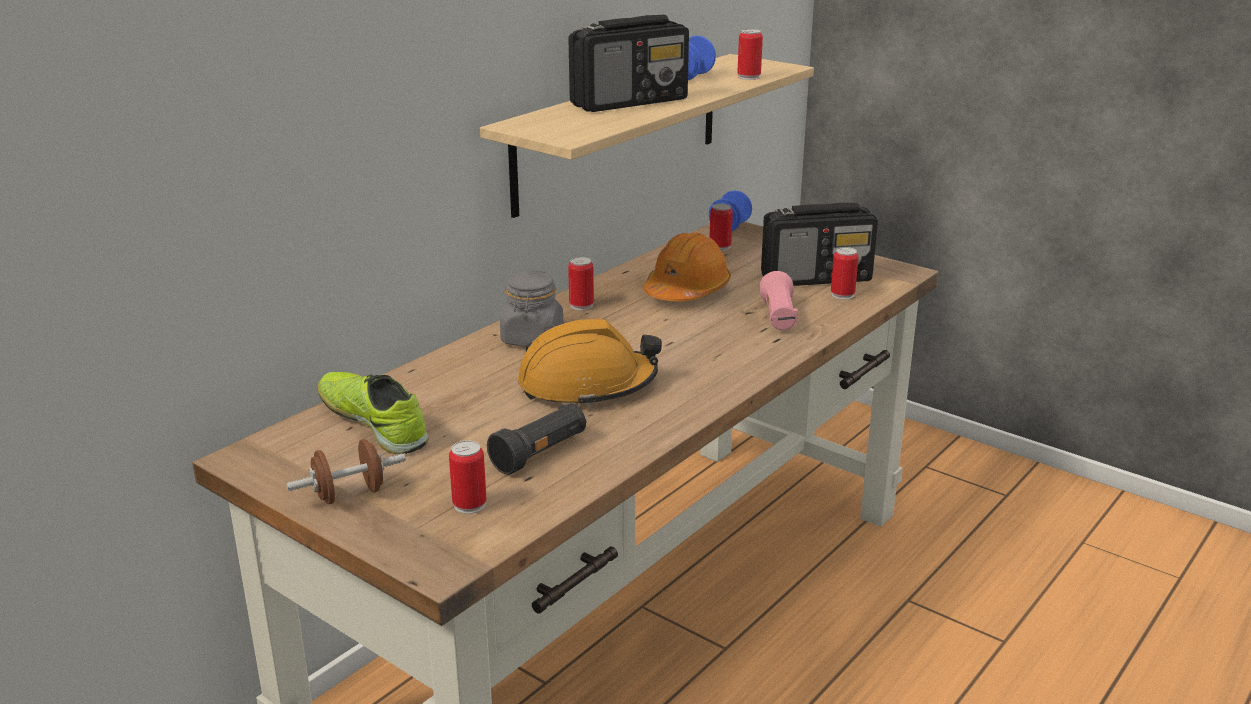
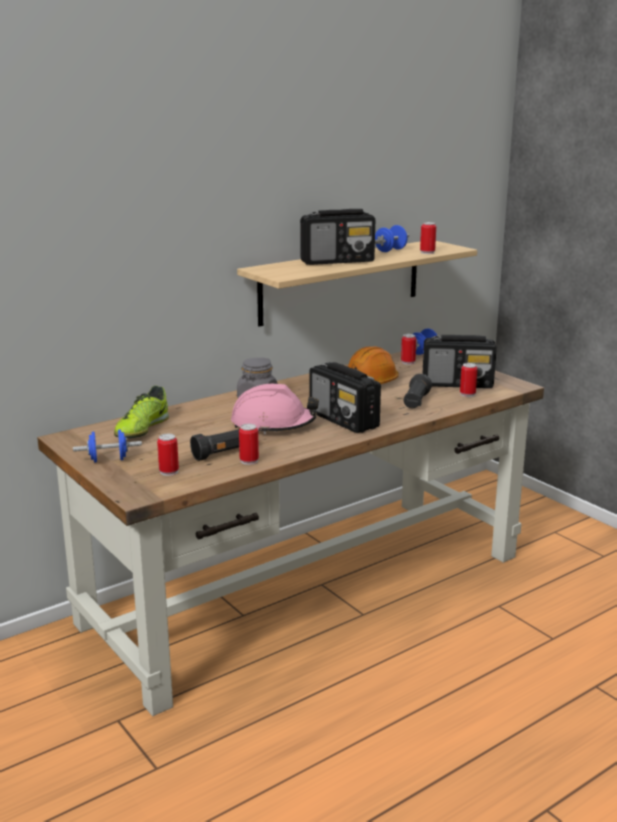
camera: 15 degrees right, 5 degrees down
brown dumbbell [286,439,406,504] -> blue dumbbell [73,429,142,463]
shoe [318,372,429,454] -> shoe turned 135 degrees counterclockwise [114,386,169,438]
orange hard hat [518,319,662,408] -> pink hard hat [231,384,319,435]
can [568,257,594,310] -> can moved to [239,424,259,465]
pink flashlight [759,271,798,330] -> black flashlight [404,374,432,408]
none -> radio [310,362,381,433]

